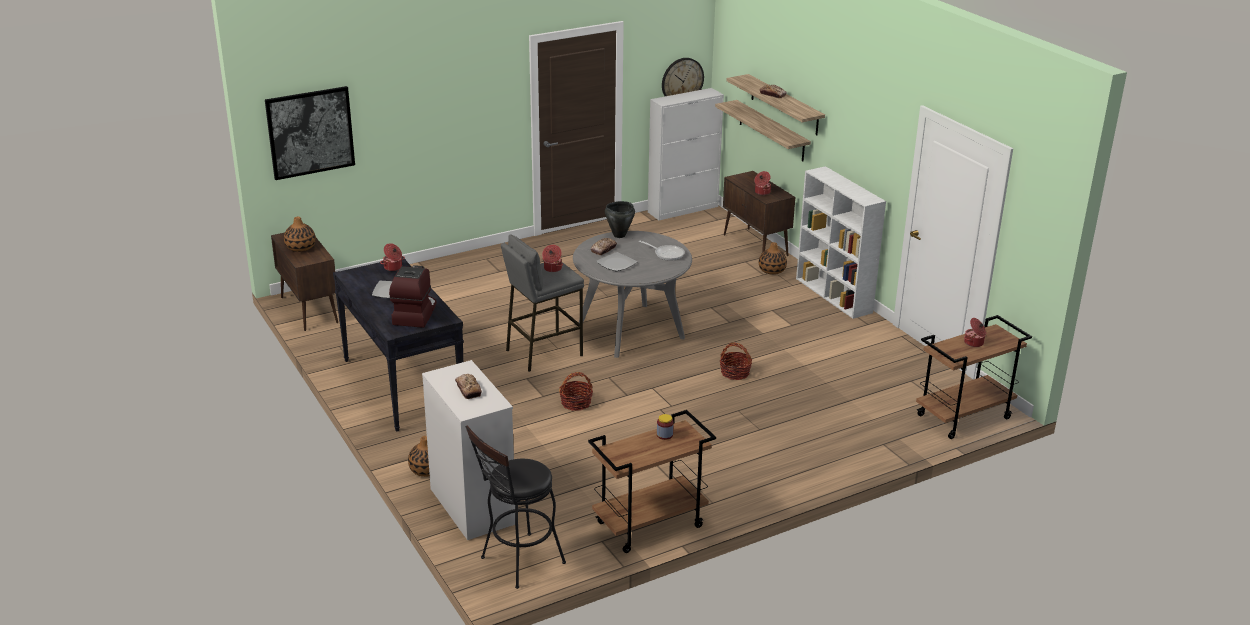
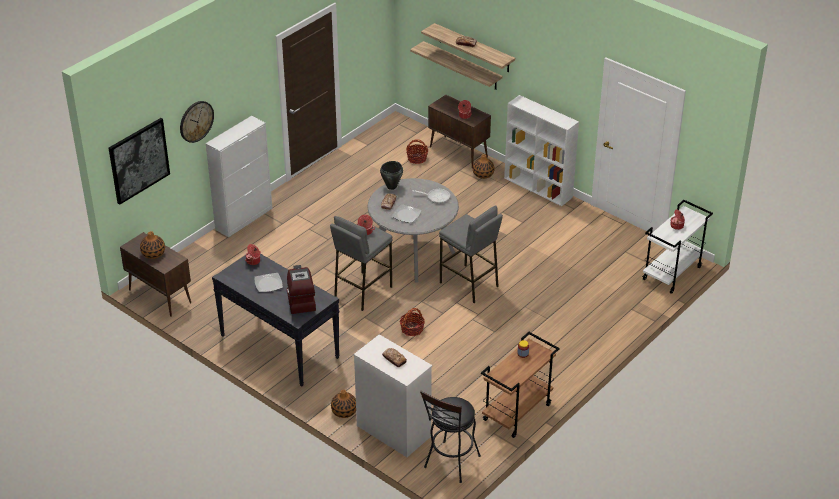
camera: 20 degrees left, 10 degrees up
white cabinet [648,88,724,220] -> white cabinet moved to [206,116,272,237]
wall clock [662,58,704,96] -> wall clock moved to [180,101,214,143]
basket [720,343,752,380] -> basket moved to [406,140,428,164]
brown cart [916,315,1032,439] -> white cart [642,200,713,294]
none -> grey stool [439,206,503,303]

